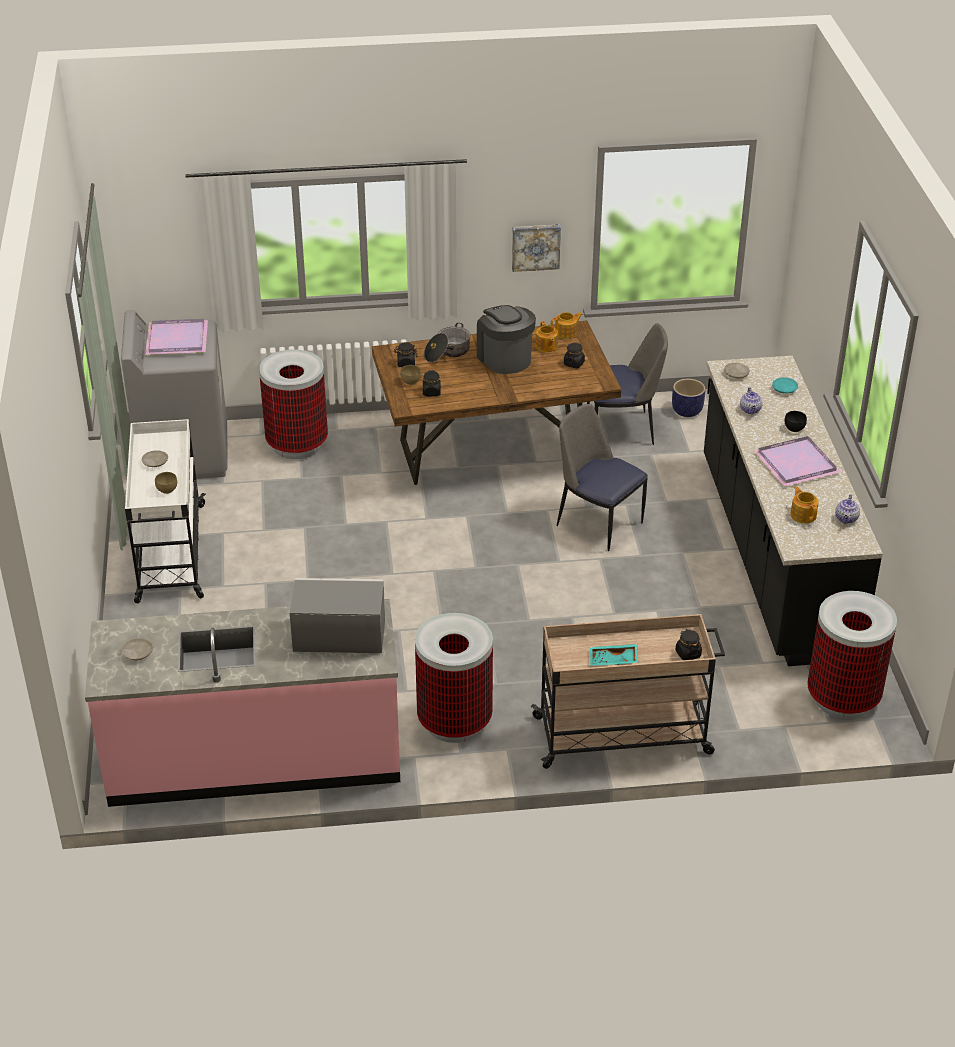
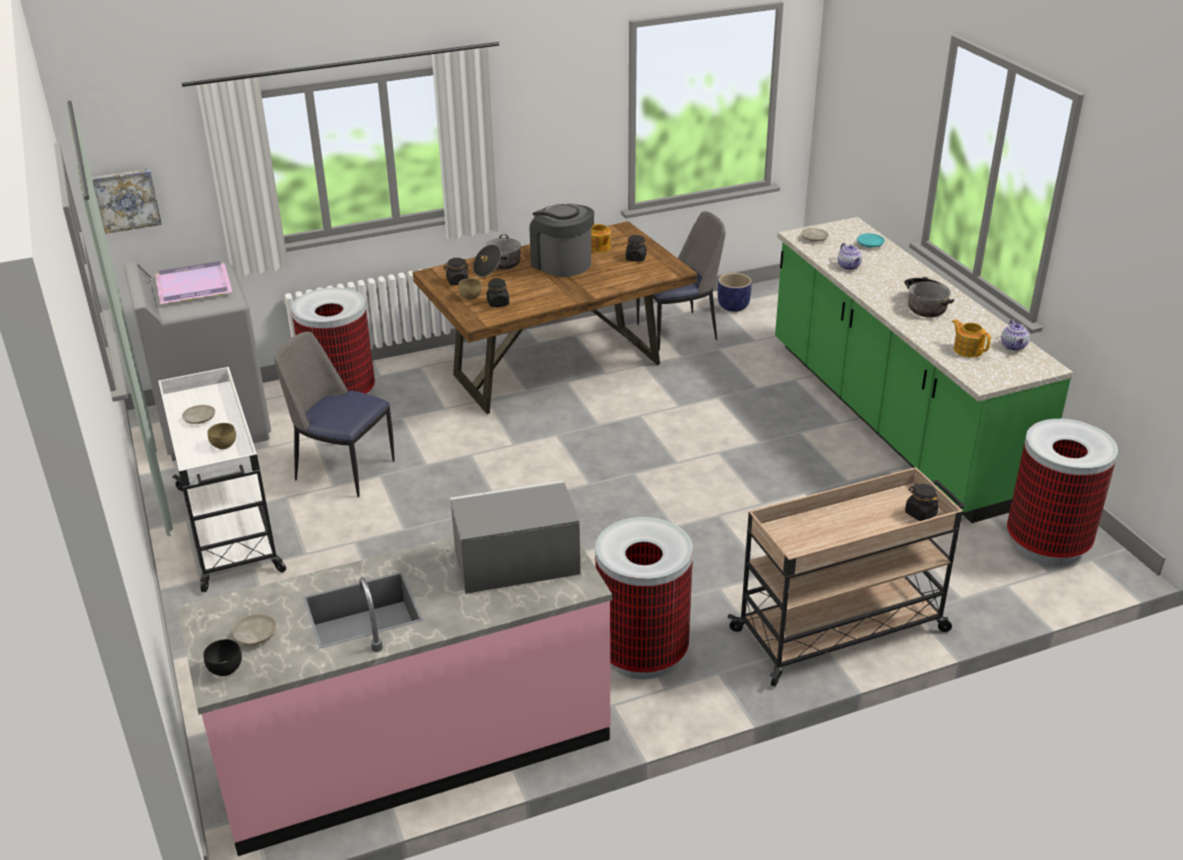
camera: 15 degrees left, 5 degrees down
picture [512,224,561,272] -> picture moved to [92,169,162,234]
teapot [551,312,583,339] -> none
chair [557,404,648,551] -> chair moved to [274,332,394,497]
turquoise tray [590,644,638,666] -> none
black counter [704,356,883,666] -> green counter [775,217,1073,523]
purple tray [753,436,841,487] -> cooking pot [904,277,954,317]
black bowl [784,411,807,432] -> black bowl moved to [204,639,242,676]

